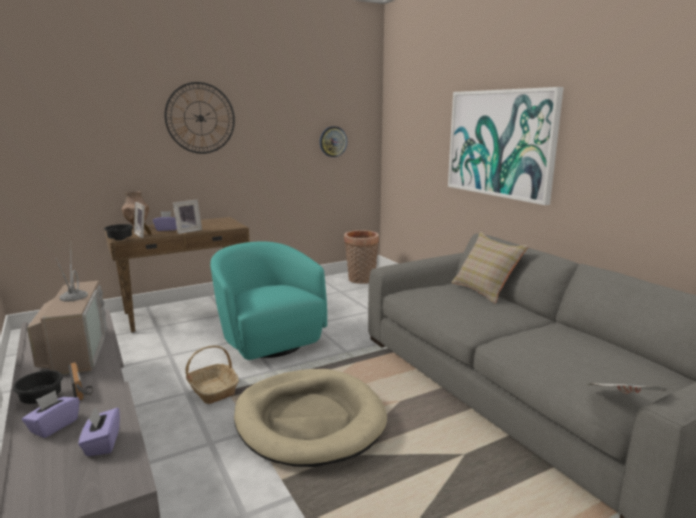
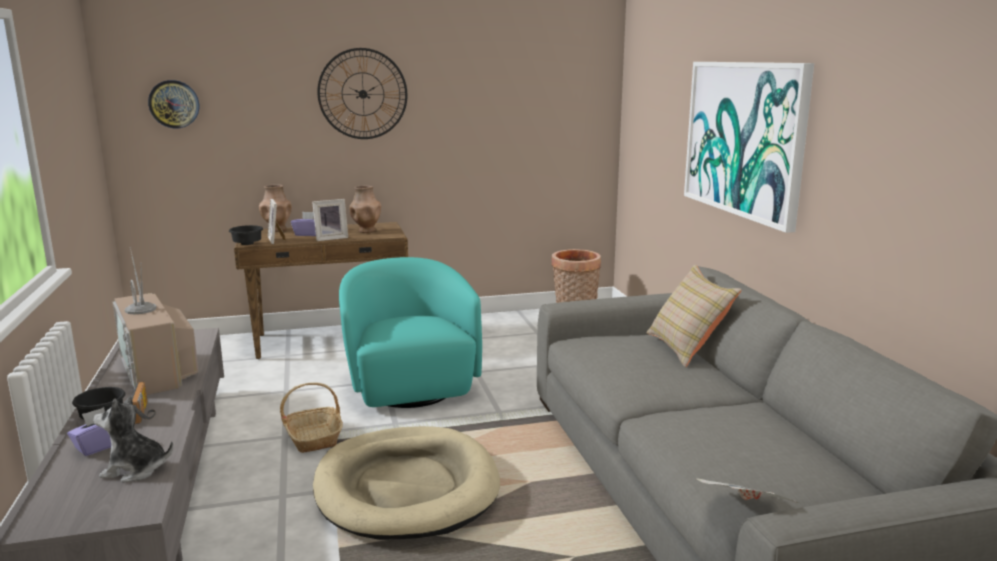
camera: 15 degrees right, 0 degrees up
television [27,242,107,375] -> television turned 150 degrees clockwise [112,247,199,395]
purple tissue box [78,407,120,456] -> plush toy [93,396,173,483]
wall clock [320,126,347,157] -> wall clock moved to [148,80,199,128]
none -> brown vase [350,185,381,233]

